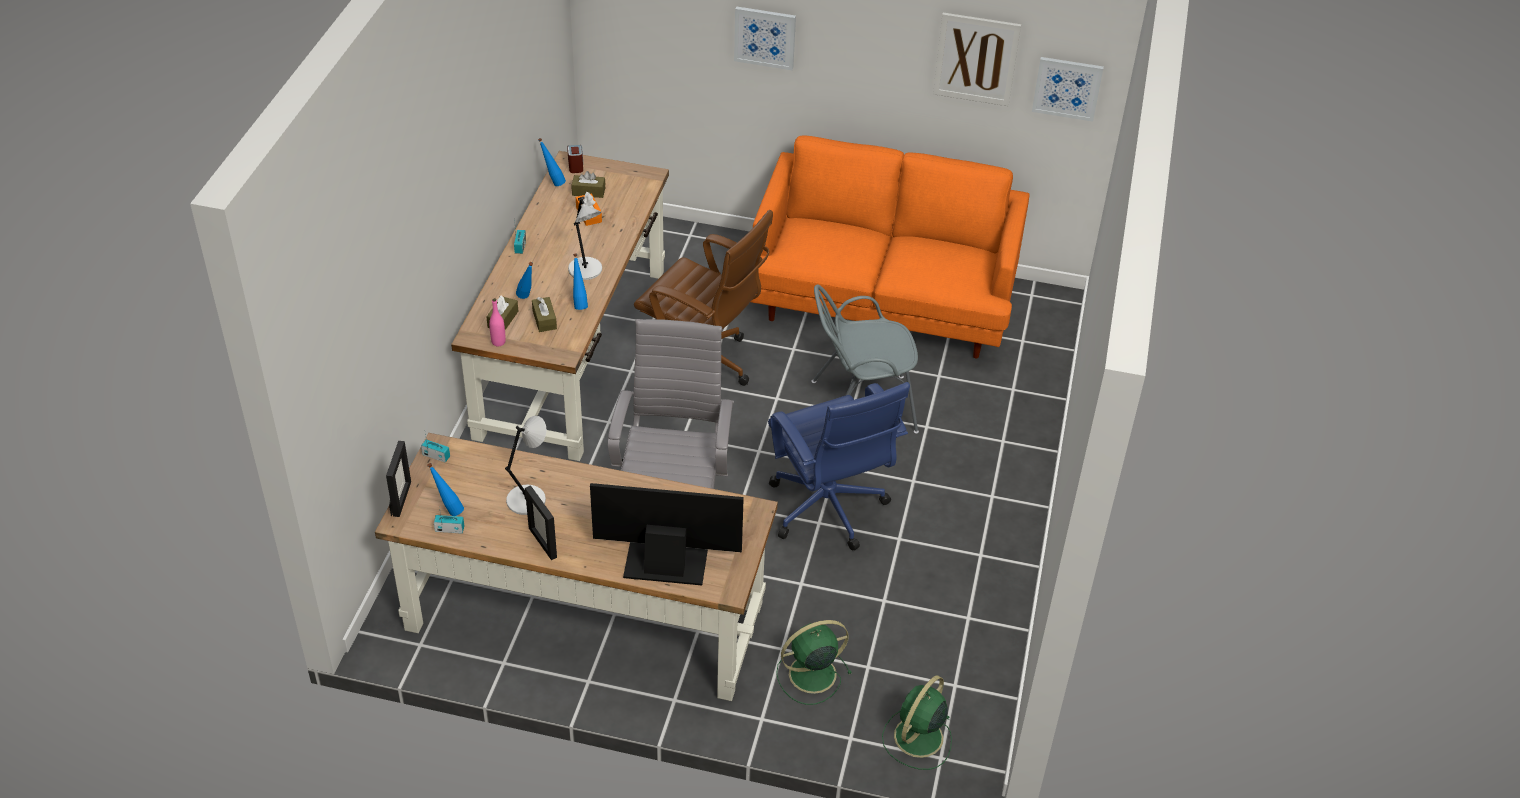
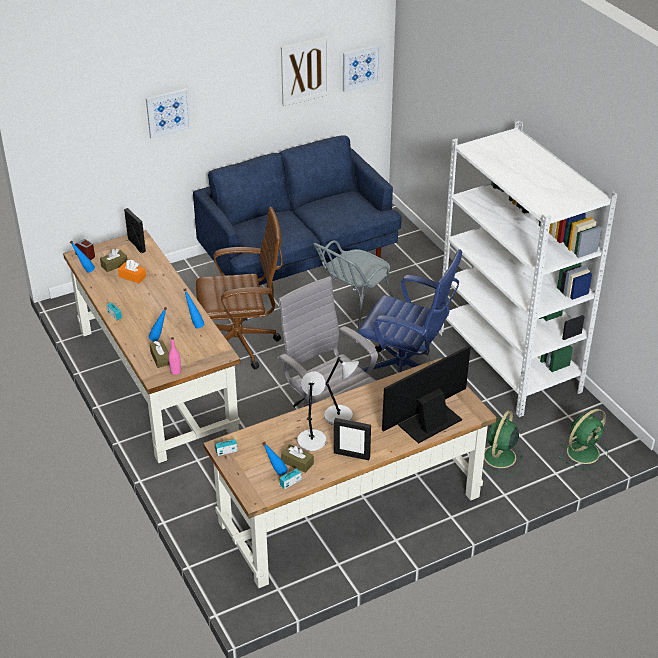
camera: 40 degrees left, 5 degrees down
picture frame [386,441,411,517] -> picture frame moved to [124,208,146,253]
brown tissue box [532,297,557,332] -> brown tissue box moved to [281,444,314,473]
grey table lamp [568,196,602,280] -> grey table lamp moved to [324,357,359,425]
orange sofa [751,135,1030,359] -> blue sofa [193,135,402,285]
green fan [882,675,952,770] -> green fan turned 120 degrees counterclockwise [559,409,608,469]
none -> white bookcase [438,121,617,417]

